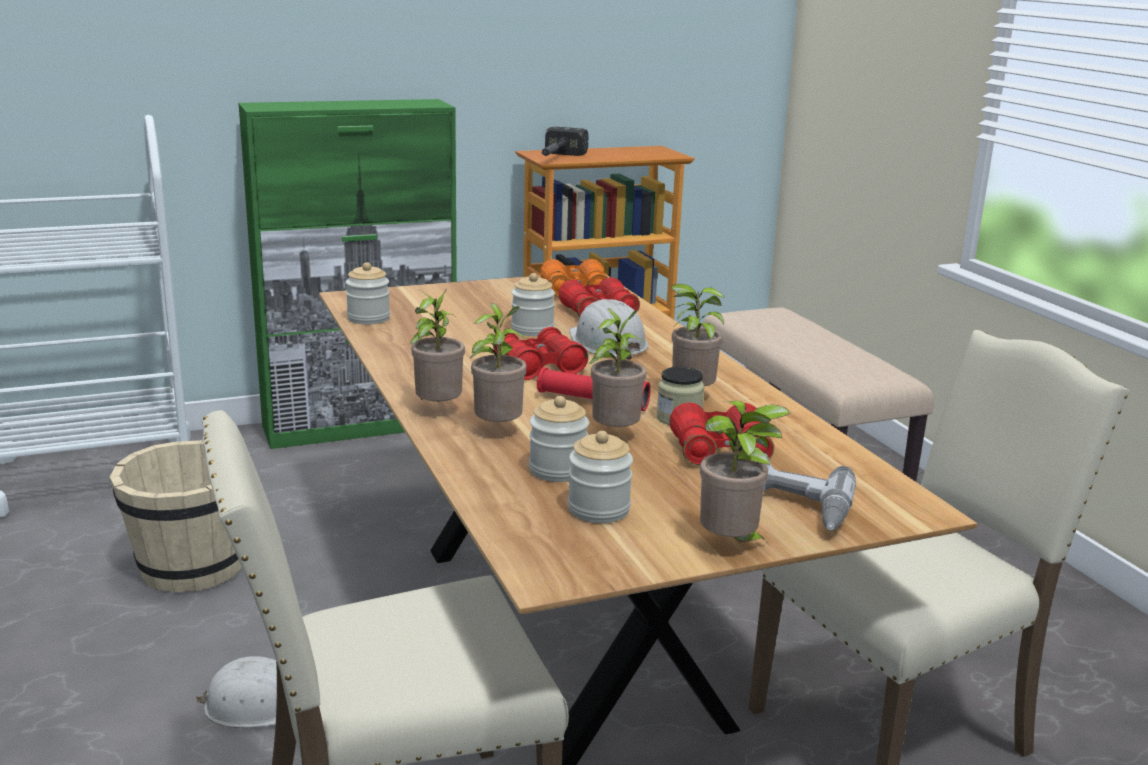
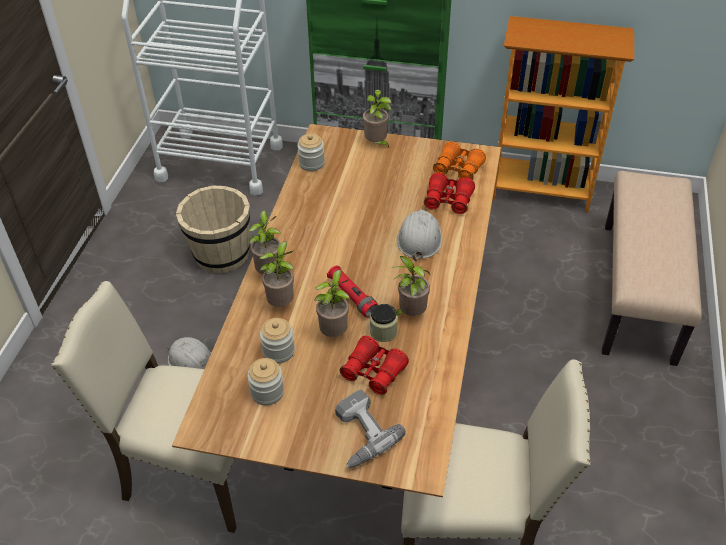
camera: 35 degrees right, 25 degrees up
red binoculars [493,327,588,380] -> none
jar [511,273,555,336] -> none
hammer [541,127,589,156] -> none
potted plant [700,401,791,546] -> potted plant moved to [363,90,392,147]

